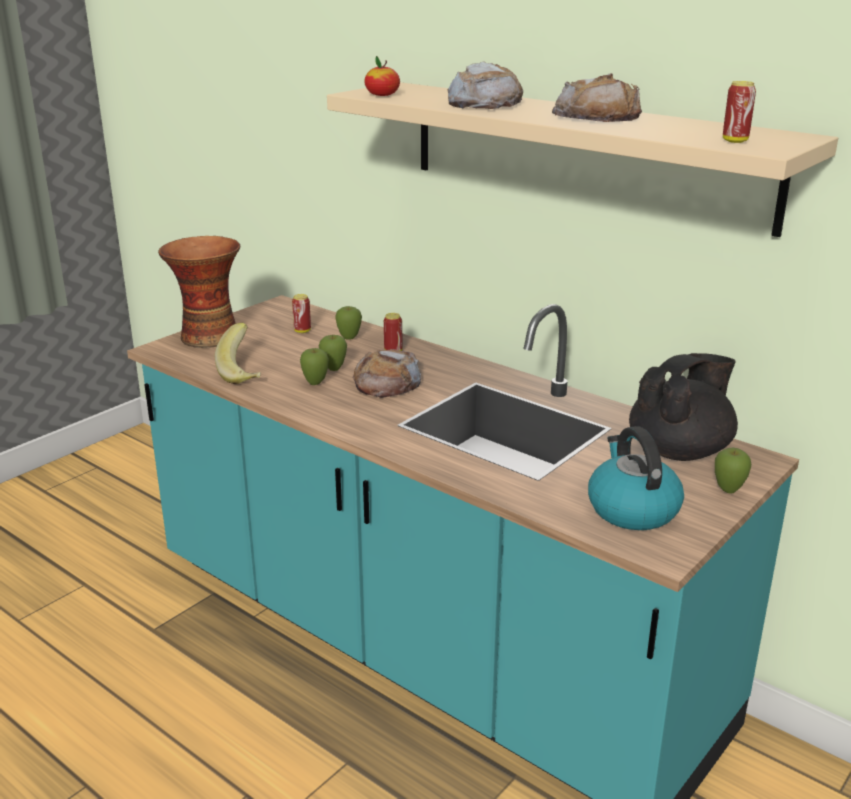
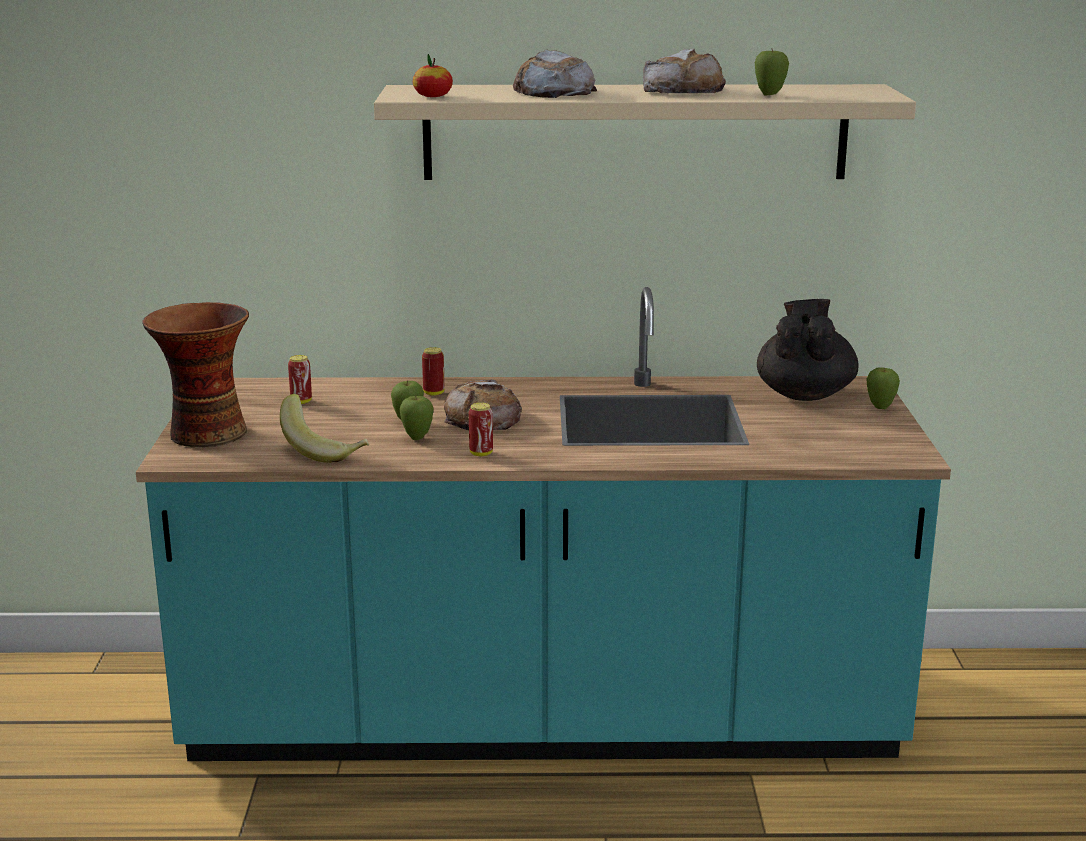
camera: 40 degrees left, 5 degrees down
apple [335,306,362,340] -> apple moved to [755,50,789,96]
kettle [588,426,684,530] -> none
can [723,81,756,143] -> can moved to [469,402,493,456]

